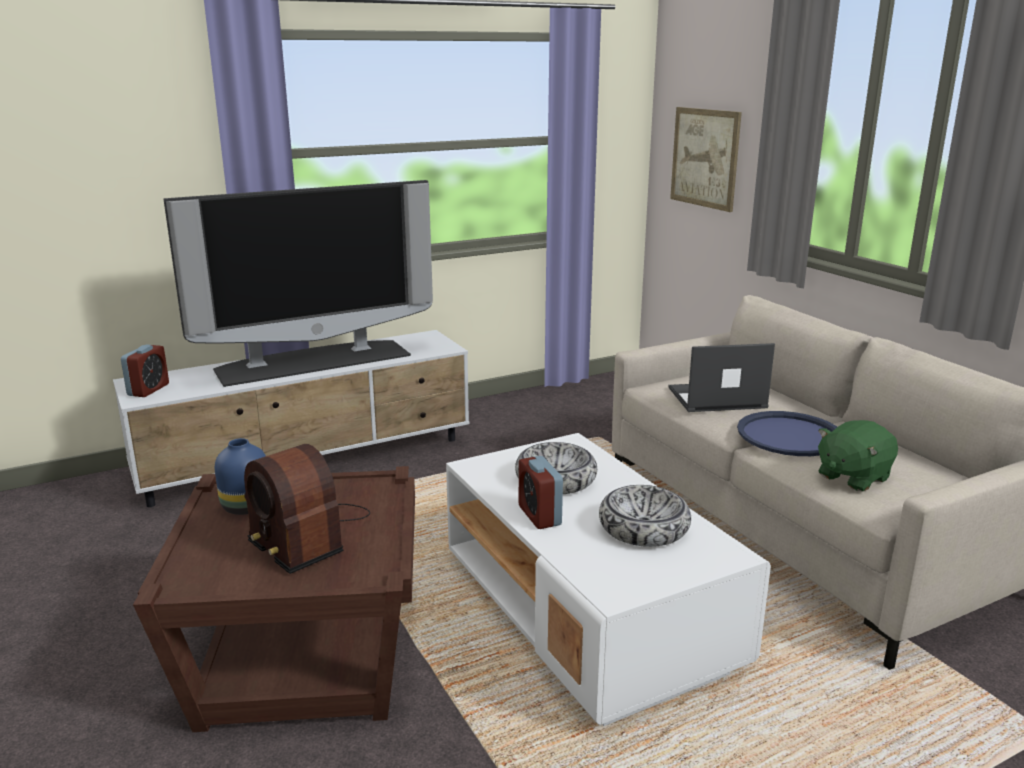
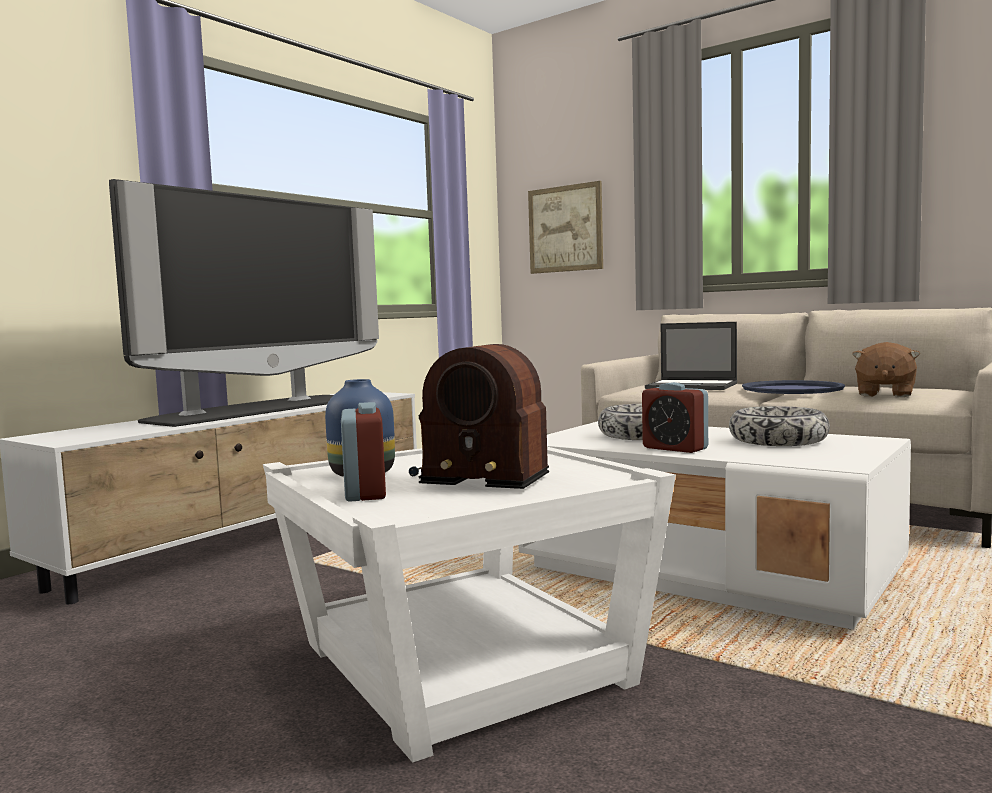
camera: 25 degrees left, 15 degrees down
alarm clock [121,344,169,397] -> alarm clock moved to [341,402,386,502]
brown side table [133,466,415,732] -> white side table [263,447,676,763]
laptop [668,343,775,412] -> laptop turned 120 degrees counterclockwise [645,322,737,390]
green plush toy [818,420,898,491] -> brown plush toy [852,342,920,397]

